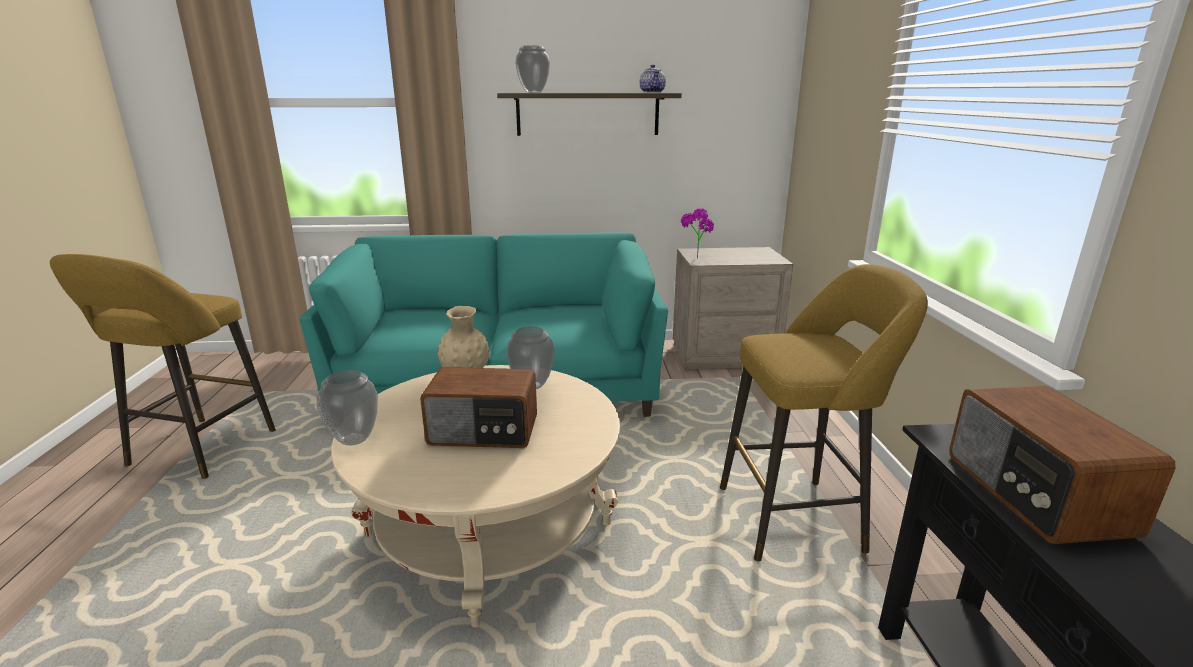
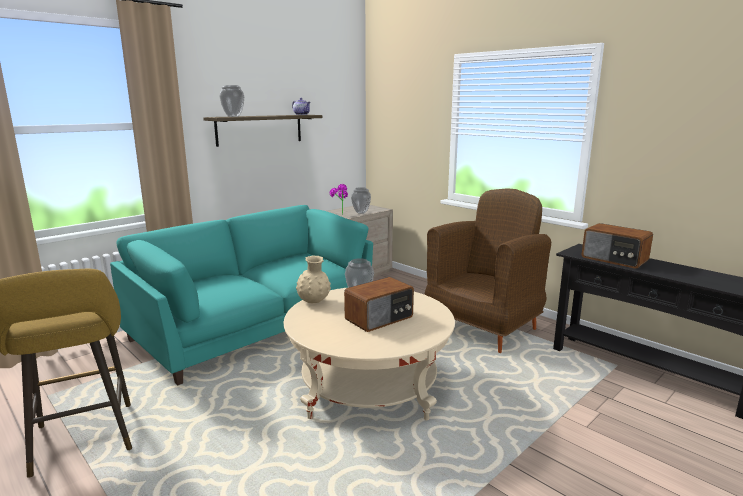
camera: 40 degrees left, 5 degrees down
vase [317,370,378,445] -> vase moved to [351,187,371,214]
yellow stool [720,264,928,561] -> brown armchair [425,188,551,353]

